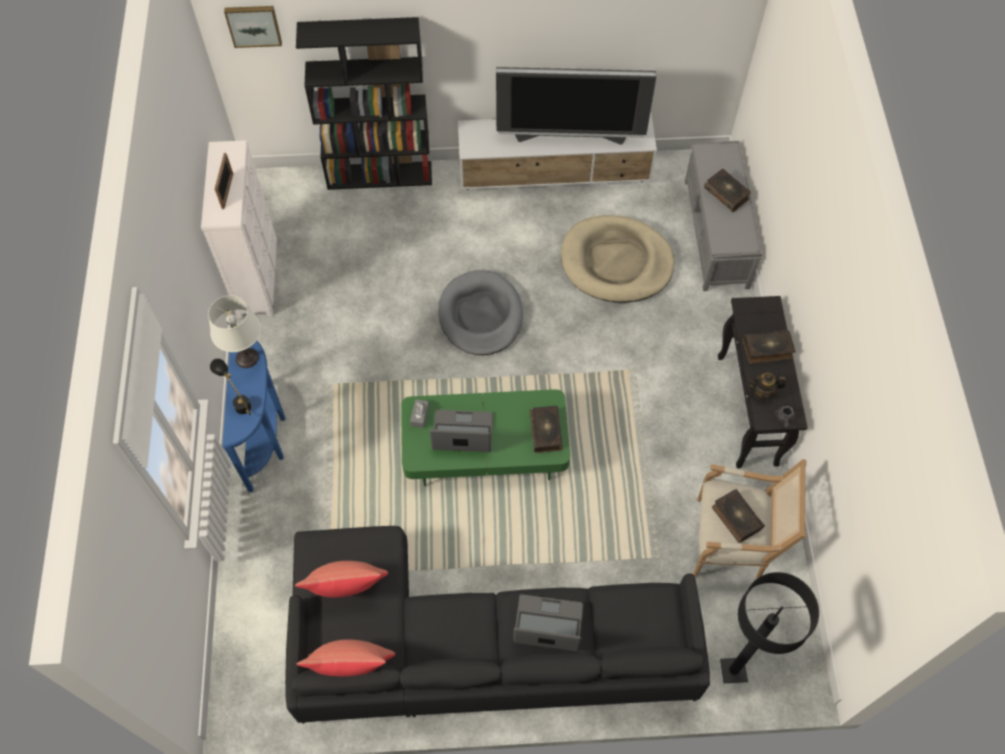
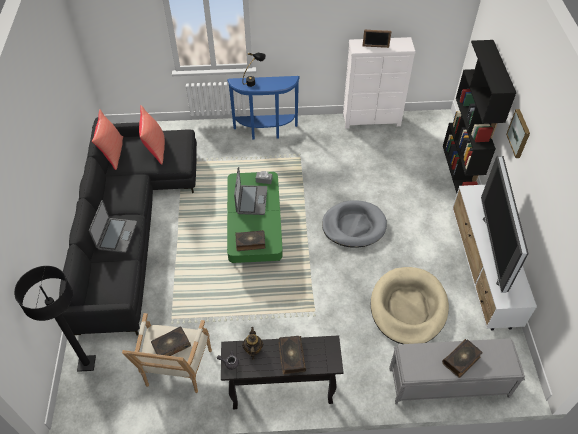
camera: 90 degrees right, 10 degrees down
white table lamp [208,295,261,368] -> none
picture [224,6,282,48] -> picture moved to [506,109,530,158]

